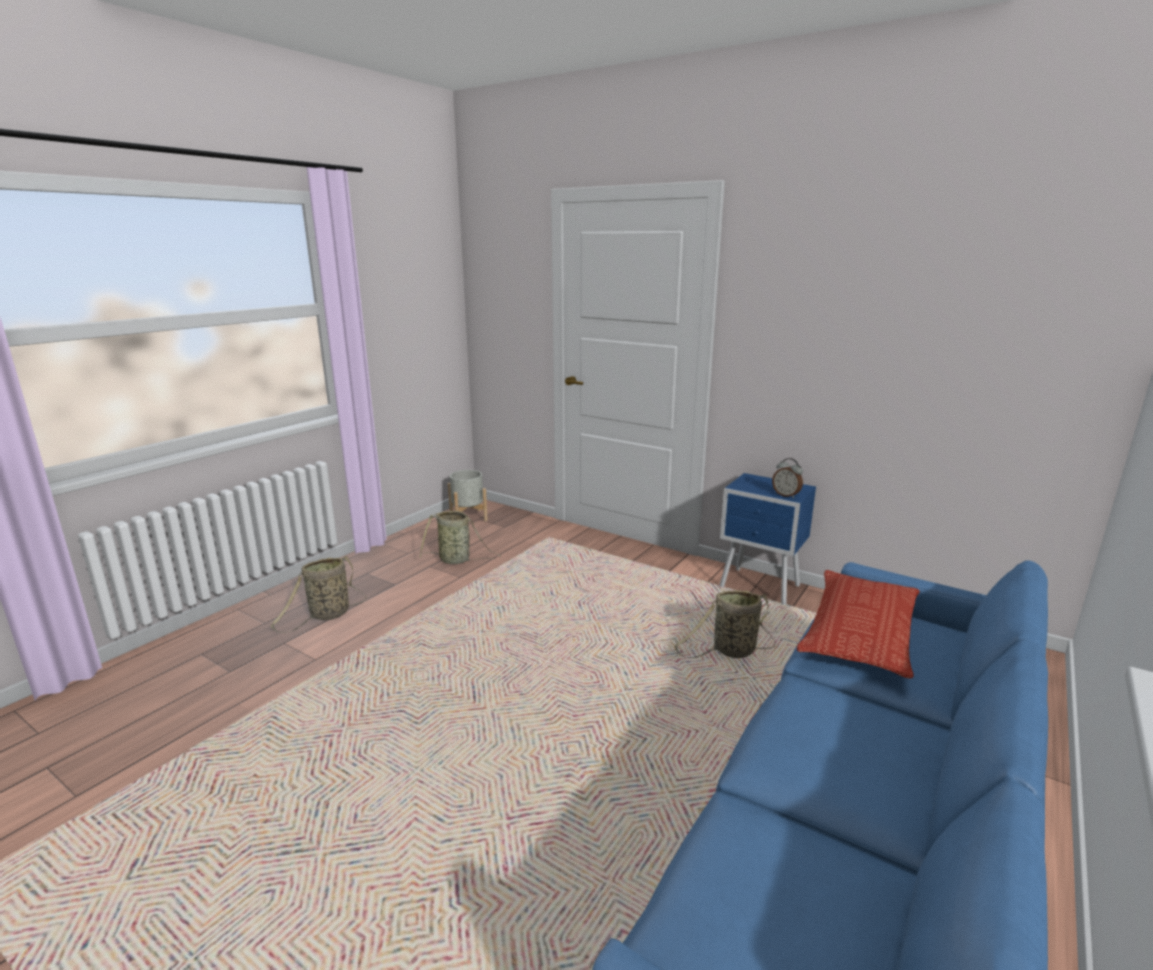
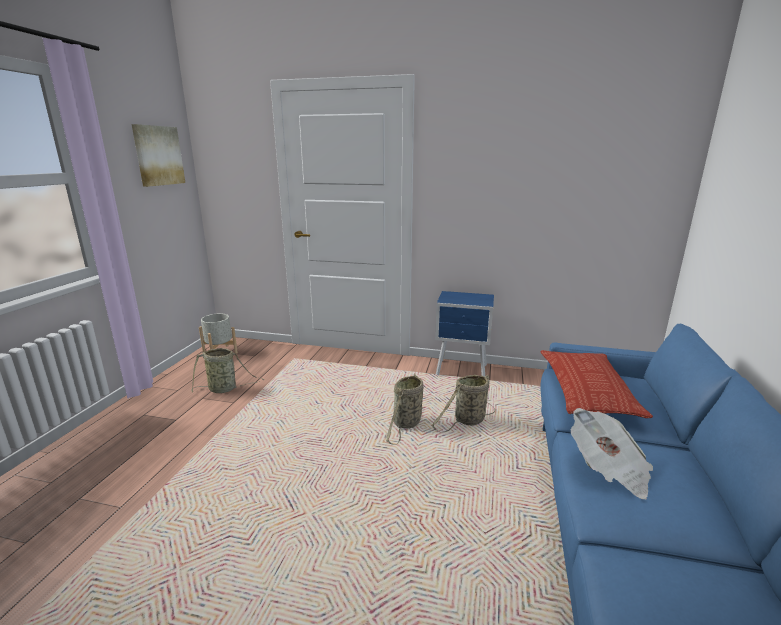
camera: 20 degrees left, 0 degrees up
basket [270,556,367,633] -> basket moved to [386,373,424,445]
alarm clock [772,458,803,498] -> none
none -> picture [131,124,185,187]
none -> newspaper [571,408,653,499]

